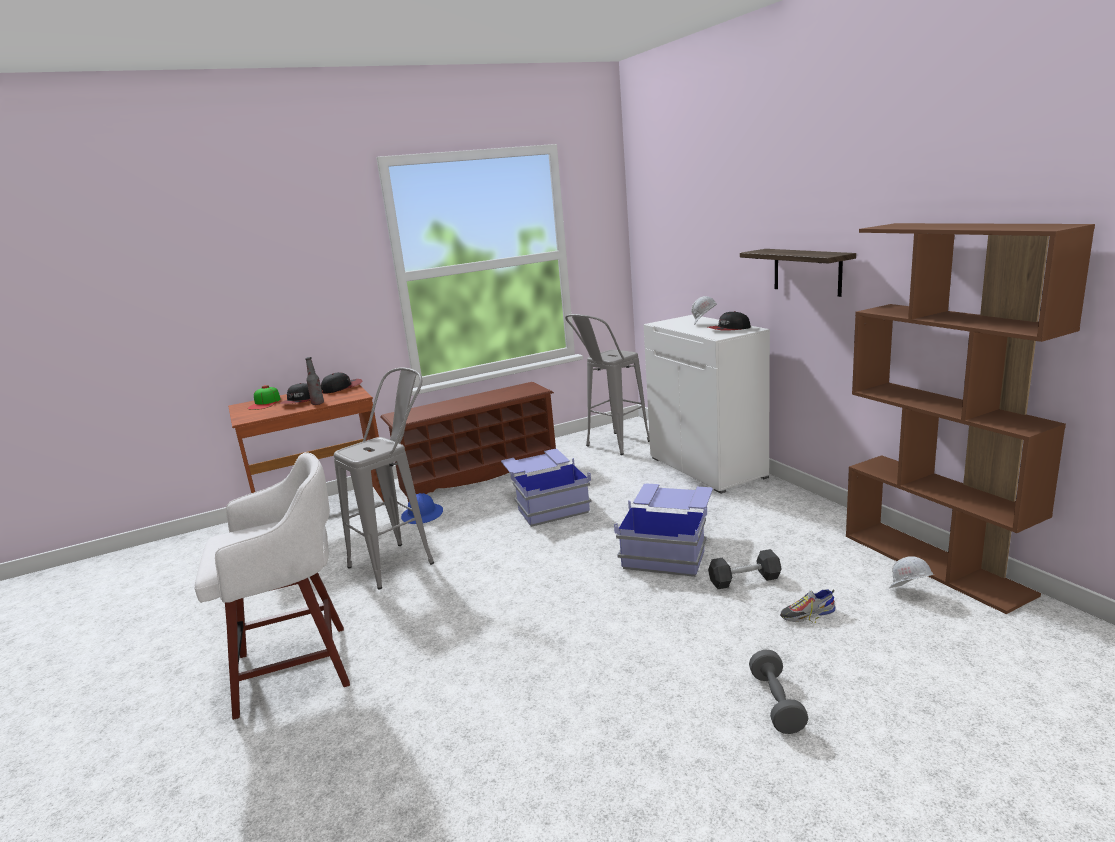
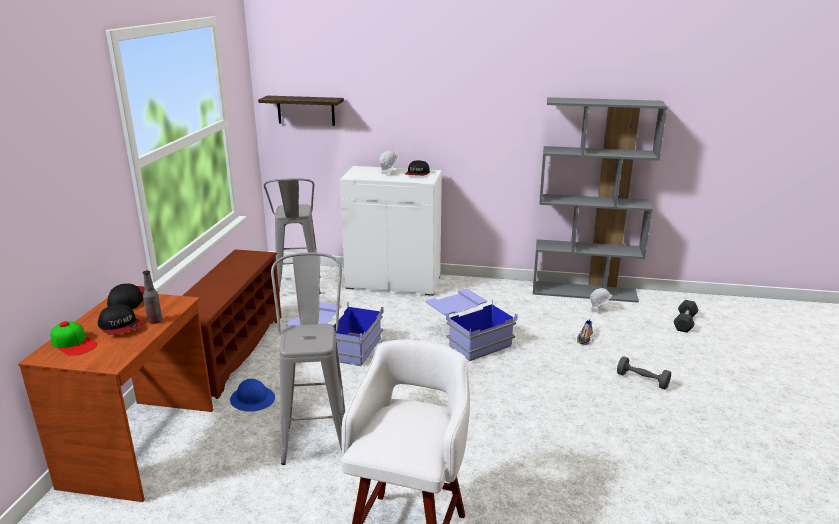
camera: 55 degrees left, 5 degrees up
black dumbbell [708,549,782,589] -> black dumbbell moved to [674,300,698,333]
shelf [740,249,856,297] -> shelf moved to [258,96,344,126]
brown bookcase [846,223,1095,614] -> grey bookcase [533,97,668,303]

